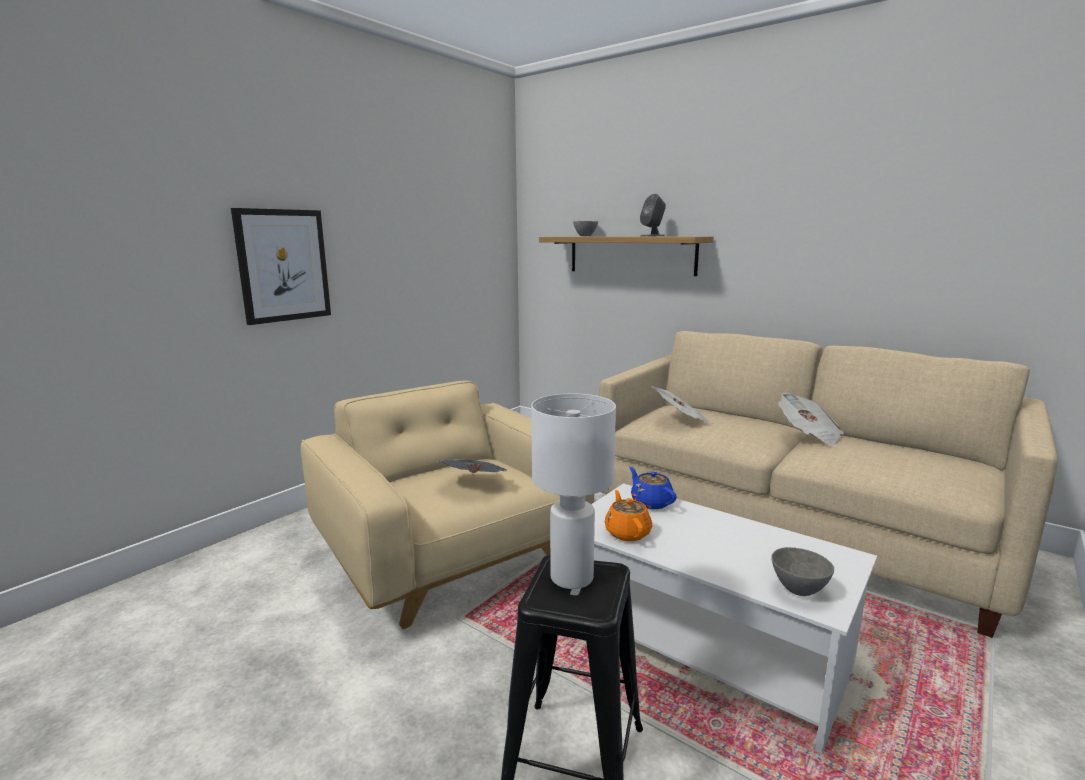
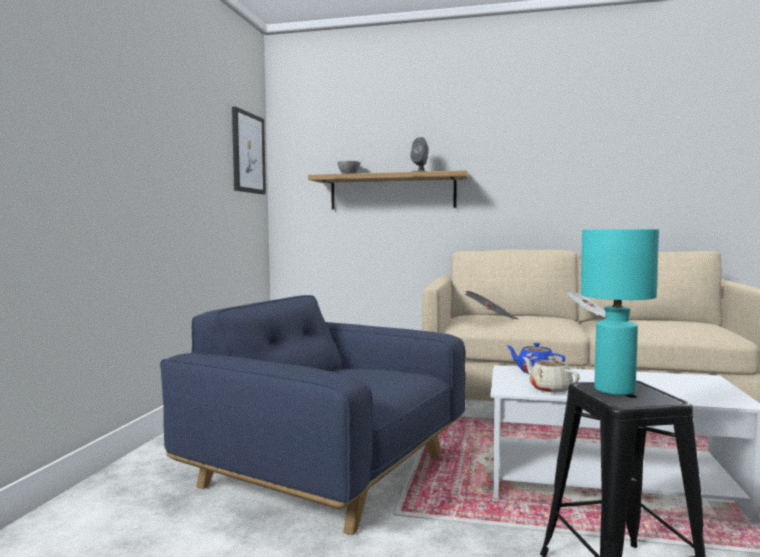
camera: 25 degrees left, 10 degrees down
picture [231,208,331,325] -> picture moved to [232,107,266,194]
beige armchair [301,380,594,629] -> blue armchair [160,295,465,535]
newspaper [438,459,507,473] -> none
white table lamp [531,394,616,589] -> turquoise table lamp [581,229,659,395]
orange teapot [605,490,652,541] -> beige teapot [523,356,580,393]
grey bowl [771,547,834,596] -> none

